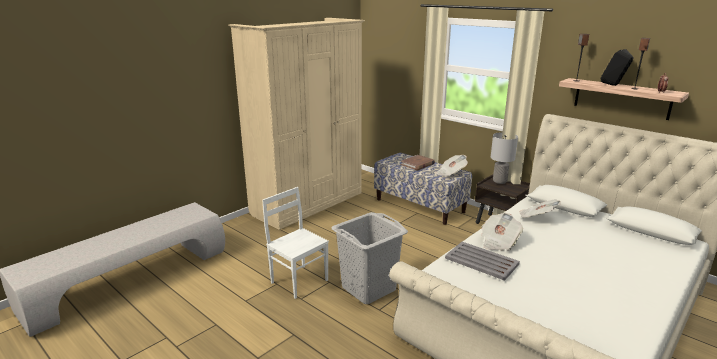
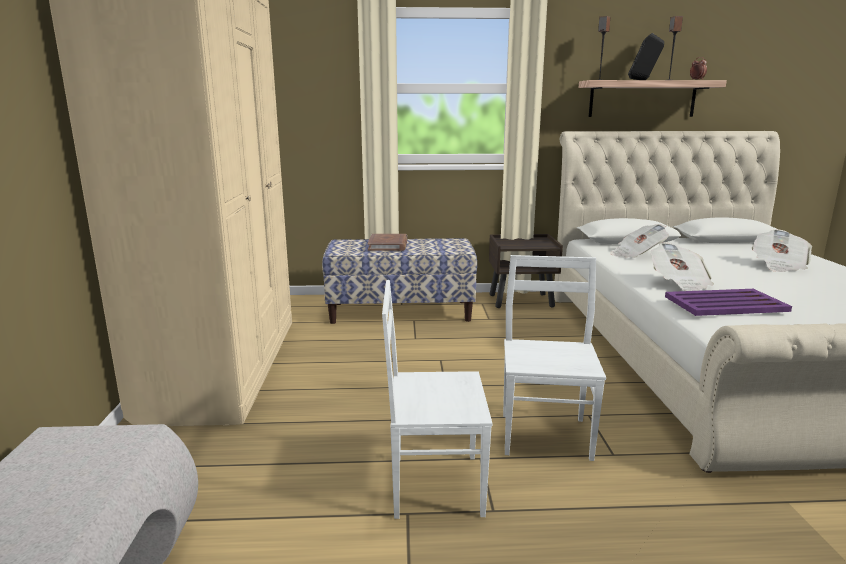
camera: 45 degrees left, 5 degrees down
grey laundry basket [331,212,408,304] -> white chair [503,255,606,461]
newspaper [436,155,468,177] -> newspaper moved to [752,229,812,272]
grey tray [445,242,520,281] -> purple tray [665,289,792,316]
grey table lamp [491,132,518,184] -> none

